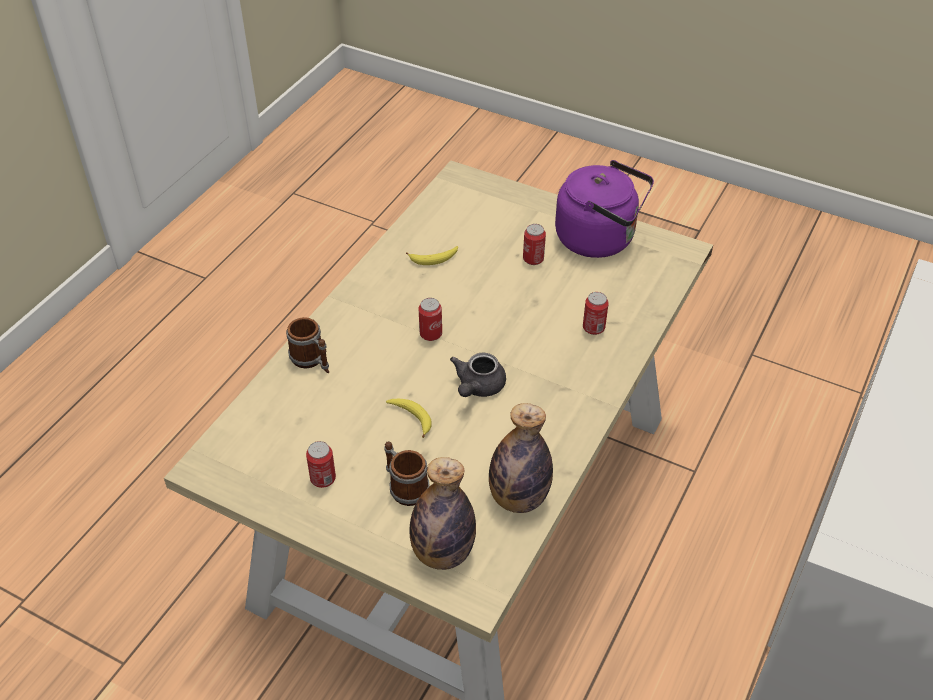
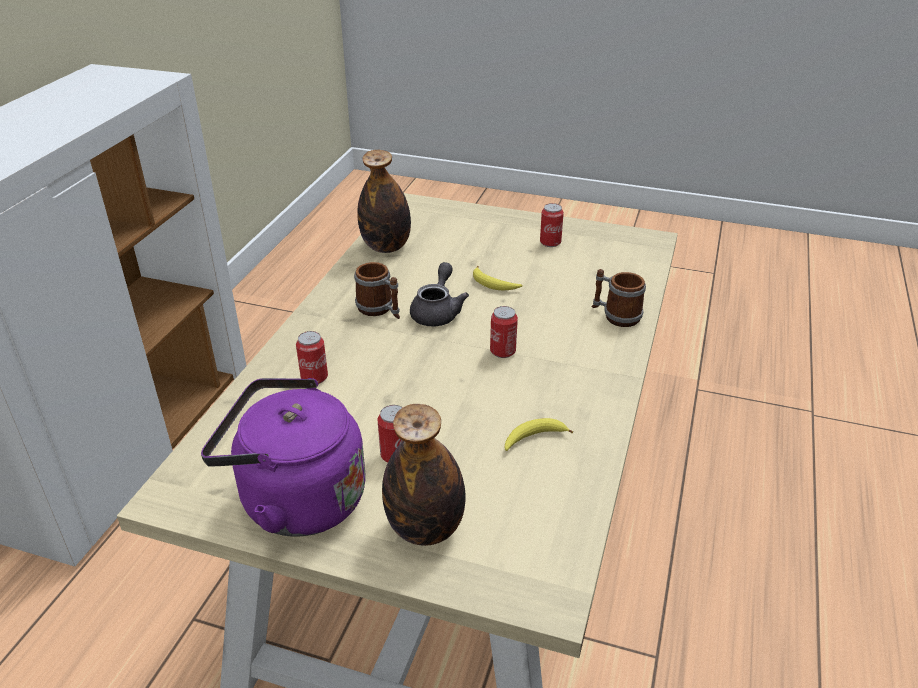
camera: 170 degrees right, 10 degrees down
mug [384,441,430,506] -> mug moved to [354,262,400,319]
bottle [409,457,476,570] -> bottle moved to [382,404,466,546]

